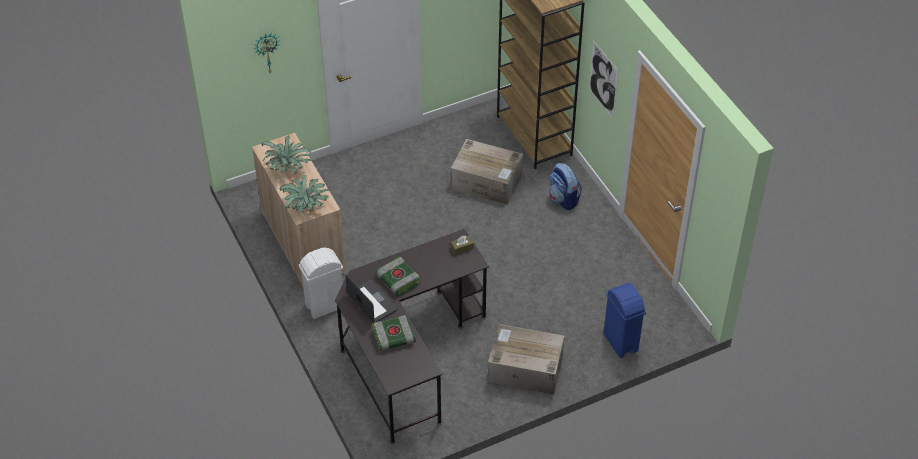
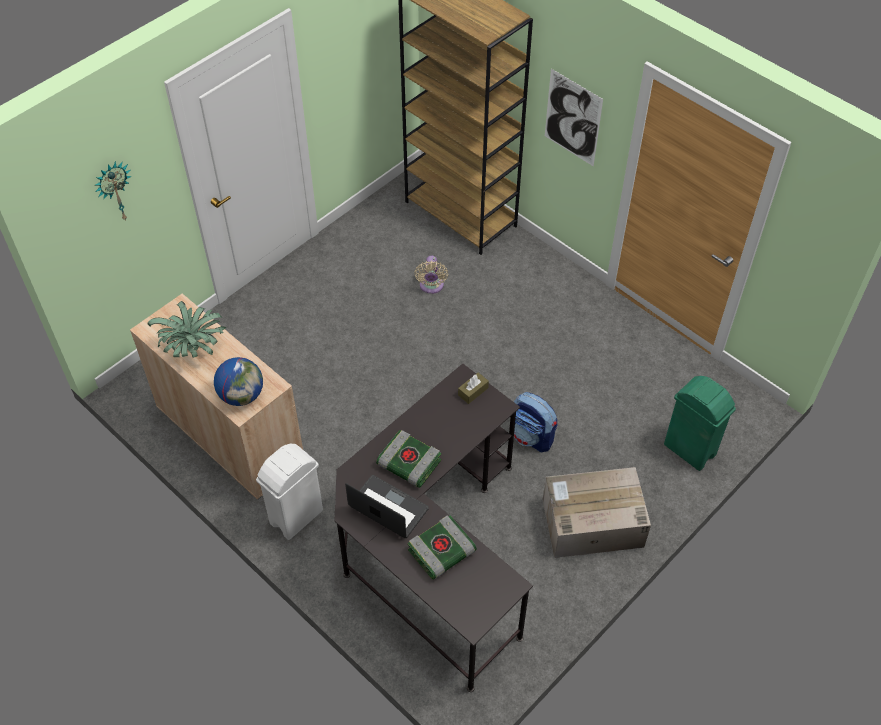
camera: 20 degrees left, 5 degrees up
potted plant [279,175,331,213] -> globe [214,357,263,406]
cardboard box [451,139,523,205] -> beige fan [414,256,448,294]
backpack [549,163,582,210] -> backpack moved to [514,392,557,452]
blue trash can [604,283,646,358] -> green trash can [664,376,736,471]

